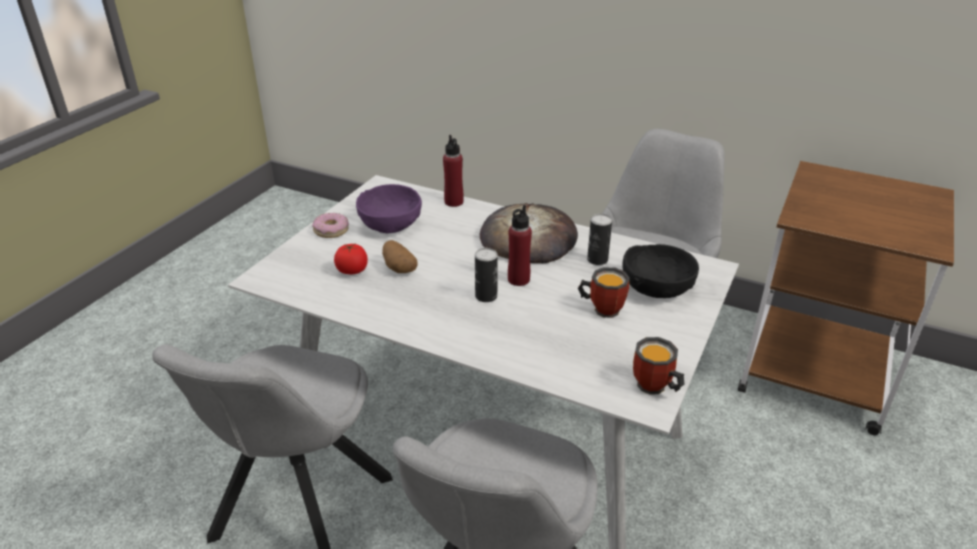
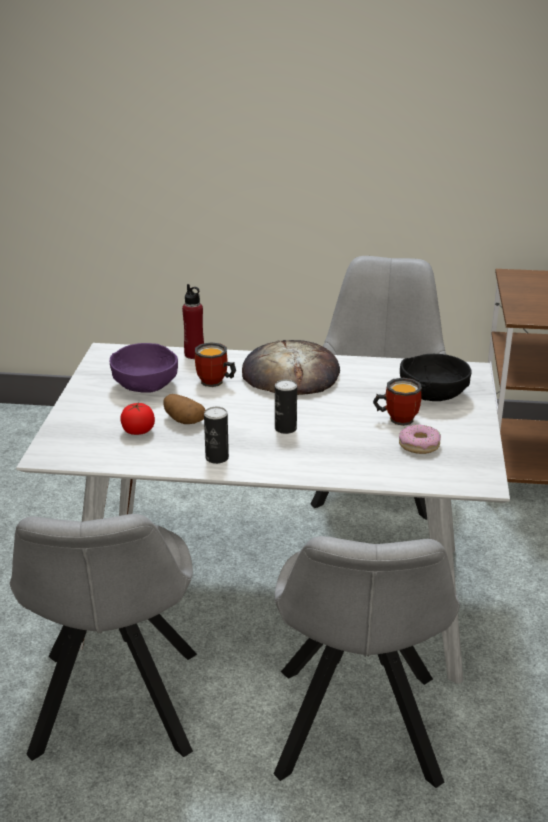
camera: 20 degrees left, 5 degrees down
donut [312,213,349,238] -> donut moved to [399,424,441,454]
red bottle [508,205,532,286] -> none
can [587,214,612,265] -> can moved to [204,407,229,464]
mug [633,337,685,395] -> mug moved to [195,342,236,387]

